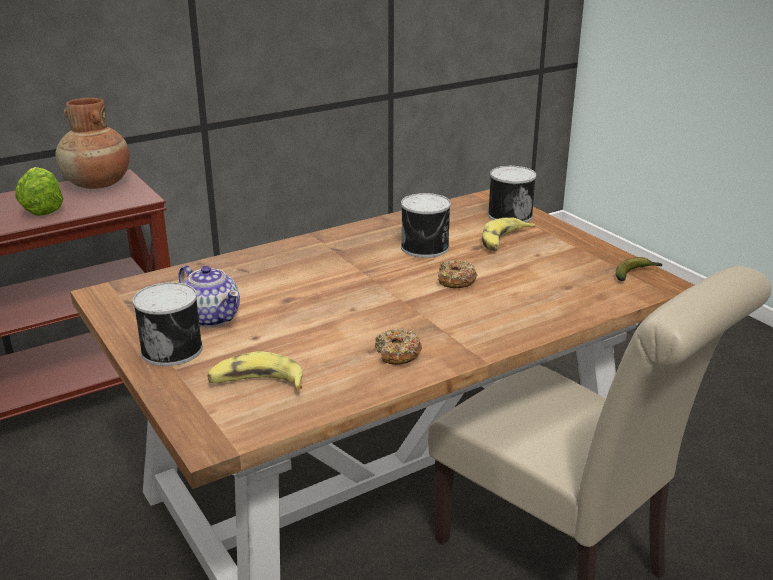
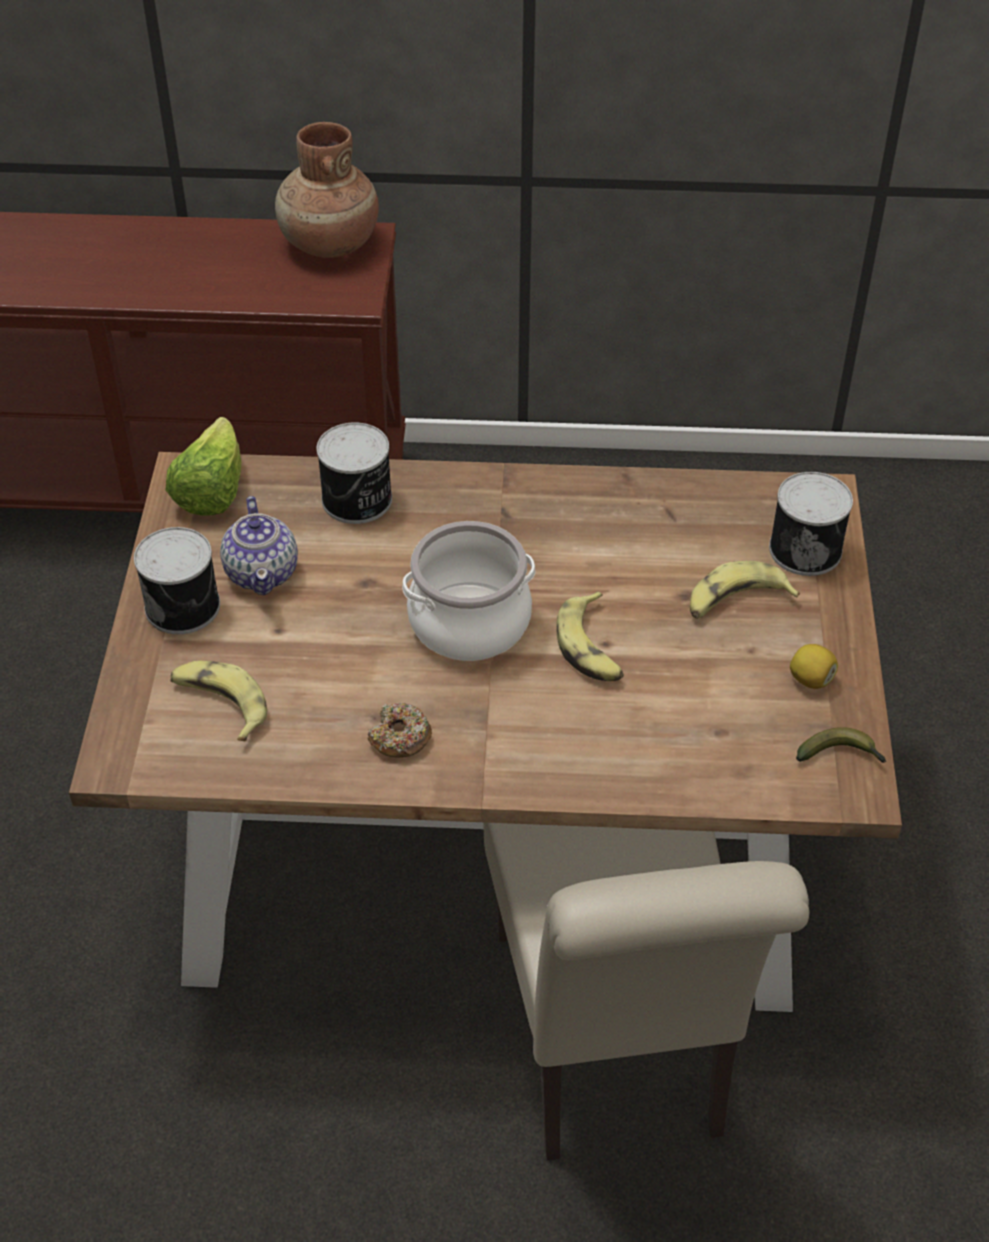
camera: 35 degrees right, 20 degrees up
lettuce [15,167,64,216] -> lettuce moved to [166,417,241,516]
can [401,193,451,258] -> can moved to [317,422,392,524]
donut [438,260,477,288] -> banana [556,591,624,681]
none -> cooking pot [402,521,535,661]
none -> lemon [790,644,838,689]

